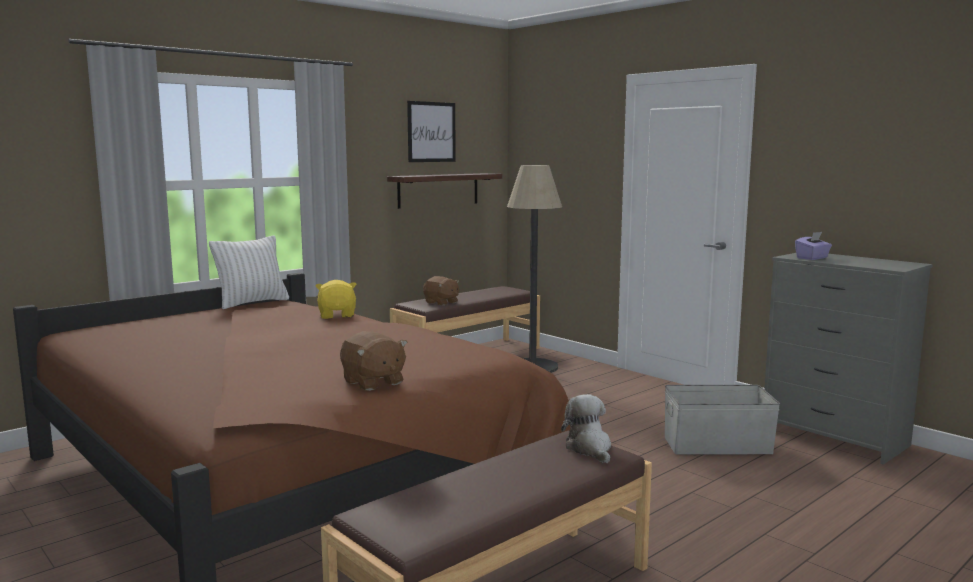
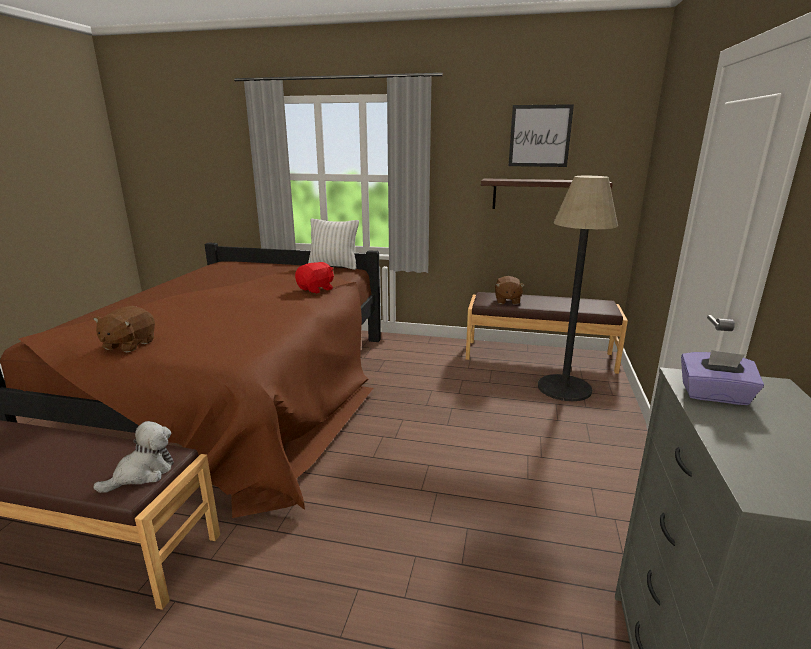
camera: 55 degrees right, 10 degrees up
yellow plush toy [315,280,356,319] -> red plush toy [295,262,334,294]
grey storage box [665,385,780,454] -> none

